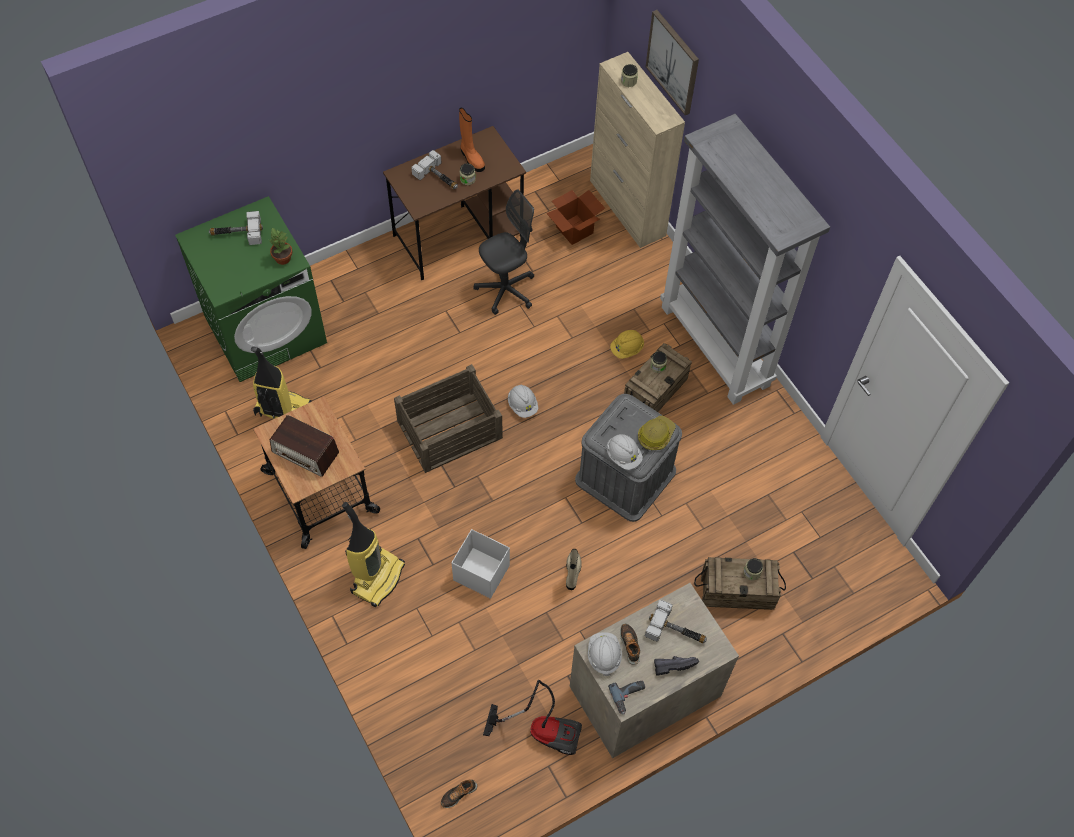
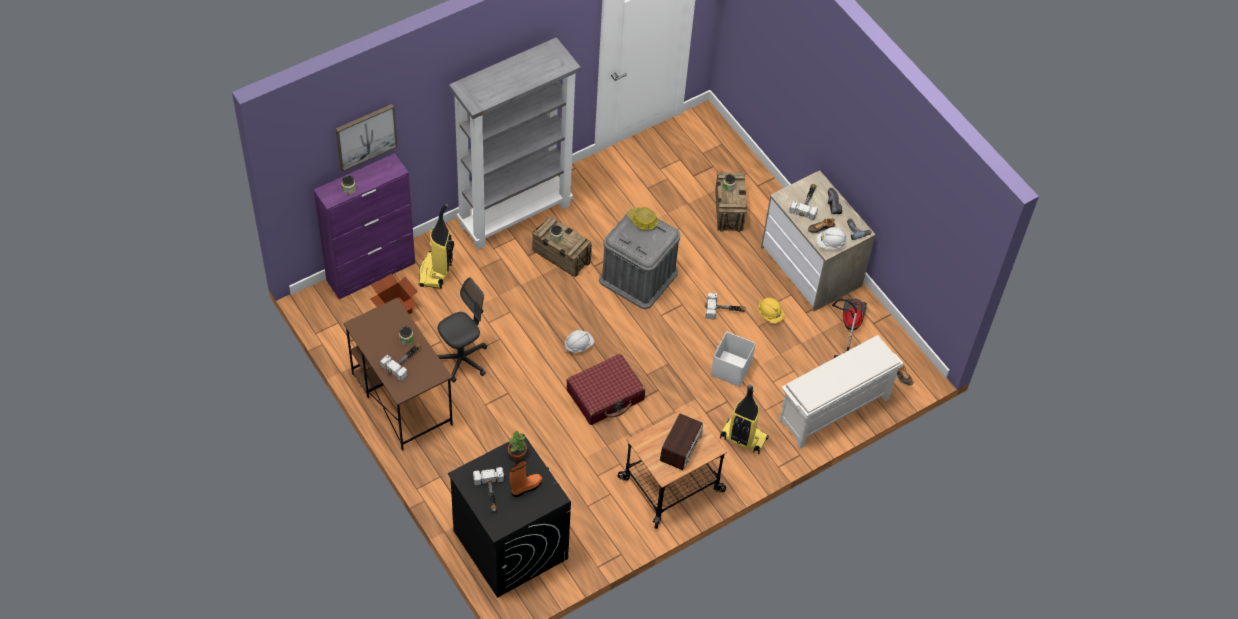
camera: 95 degrees left, 5 degrees down
green washing machine [175,196,327,382] -> black washing machine [448,434,571,598]
vacuum cleaner [251,347,312,419] -> vacuum cleaner moved to [419,203,454,289]
crate [394,364,503,473] -> red suitcase [566,354,645,425]
orange boot [459,108,485,172] -> orange boot moved to [510,460,542,497]
grey office chair [473,189,534,315] -> grey office chair turned 90 degrees clockwise [437,278,487,383]
beige boot [566,549,582,590] -> hammer [705,293,746,319]
beige cabinet [590,52,685,248] -> purple cabinet [314,153,415,299]
white hard hat [607,434,643,470] -> none
yellow hard hat [610,330,644,359] -> yellow hard hat moved to [758,297,785,323]
none -> white shoe rack [779,335,903,449]

